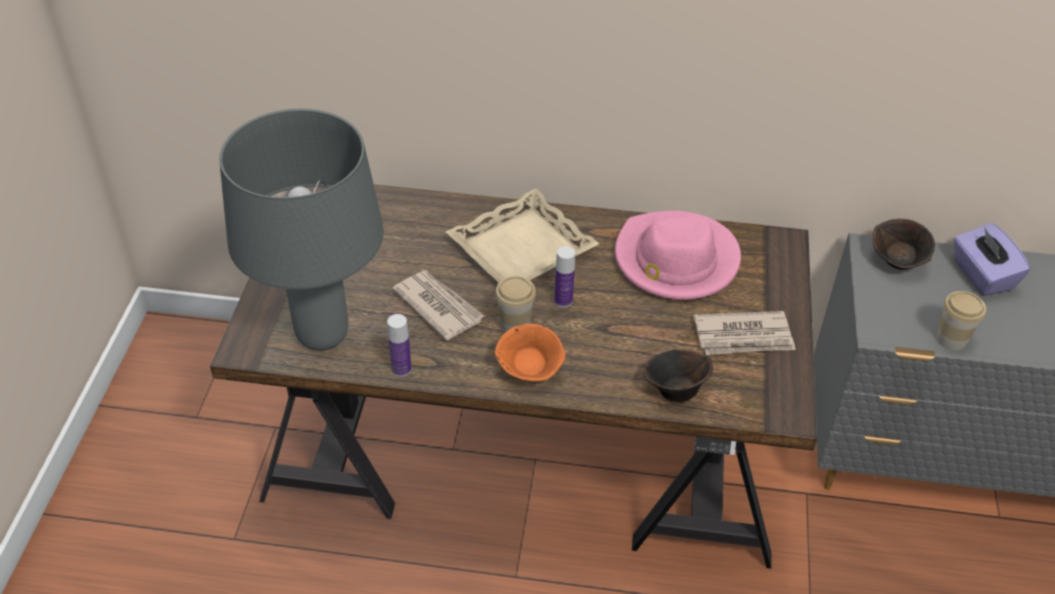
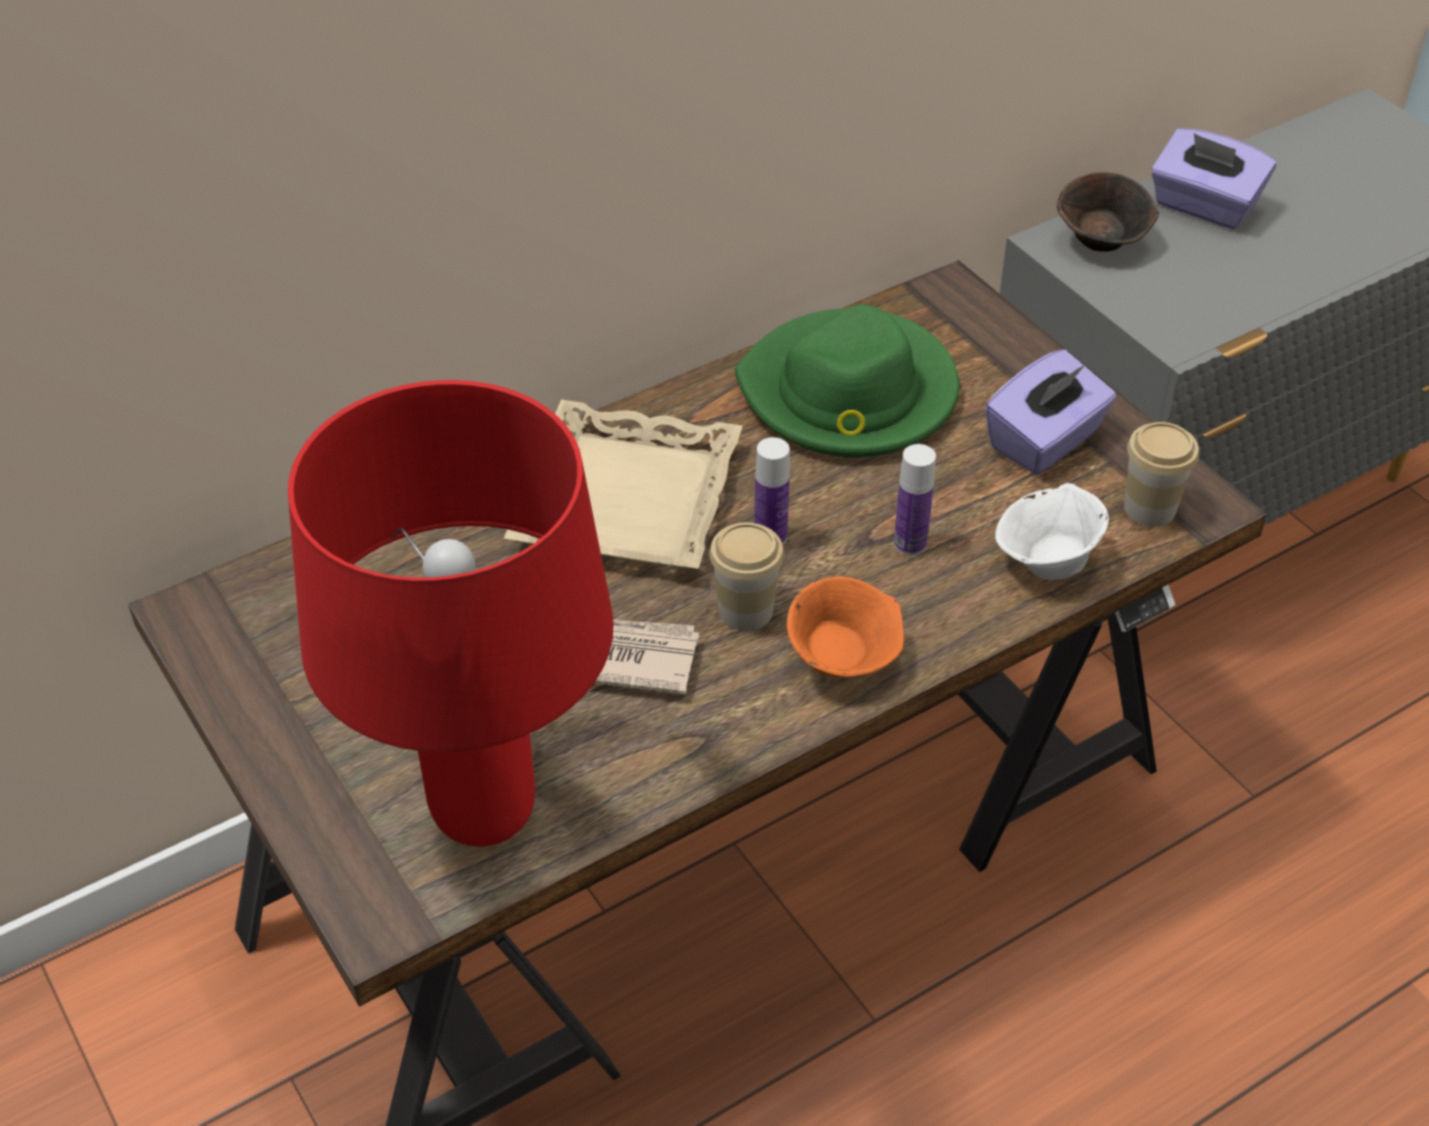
camera: 40 degrees left, 0 degrees up
grey table lamp [219,109,384,351] -> red table lamp [288,380,614,847]
bottle [387,314,412,377] -> bottle moved to [894,444,936,556]
pink hat [615,211,741,300] -> green hat [735,305,959,457]
brown bowl [644,350,713,402] -> white bowl [995,483,1109,580]
newspaper [694,311,796,355] -> purple tissue box [985,349,1116,475]
cup [937,291,986,350] -> cup moved to [1124,422,1199,527]

